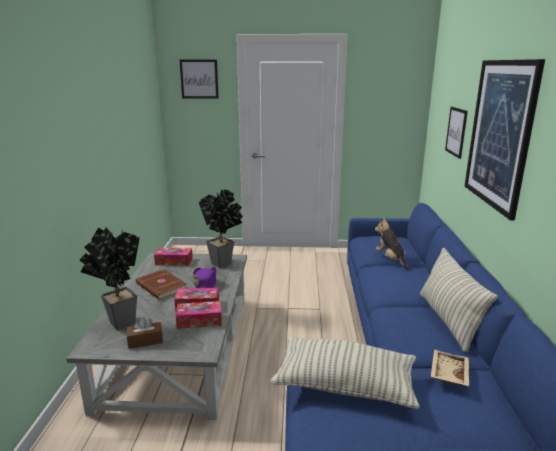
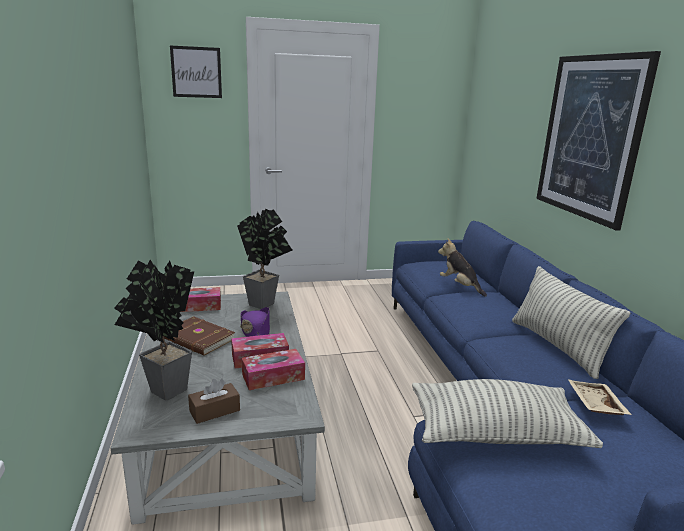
camera: 15 degrees left, 0 degrees up
picture [445,107,468,159] -> none

